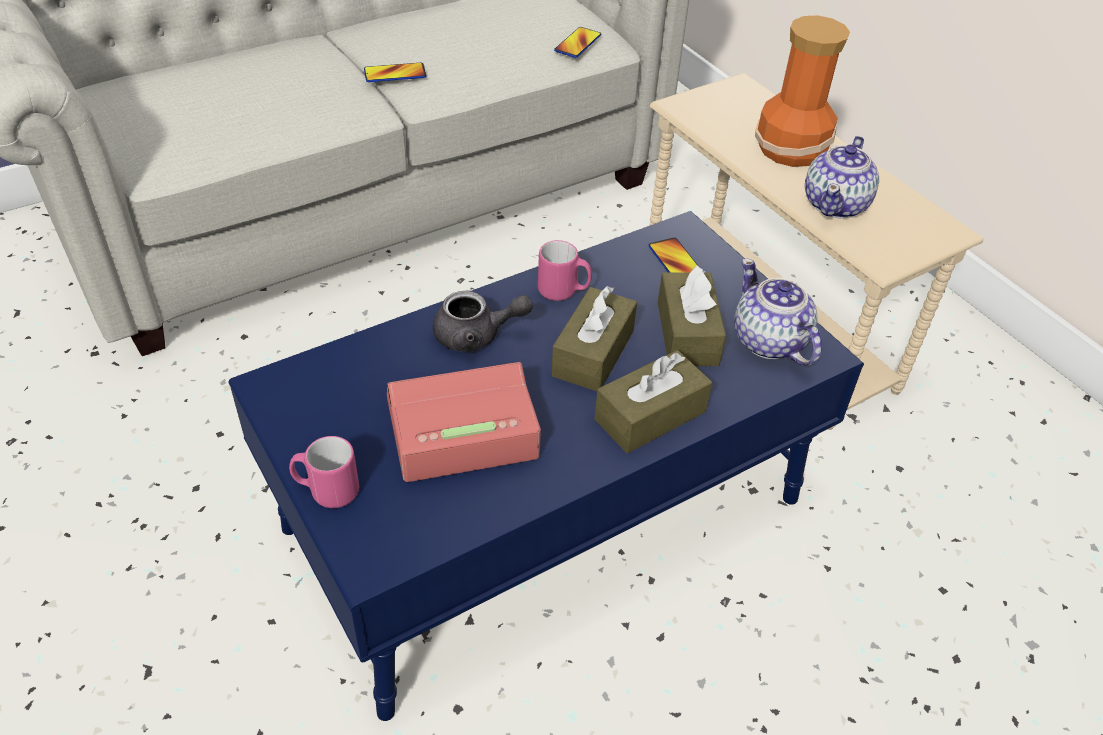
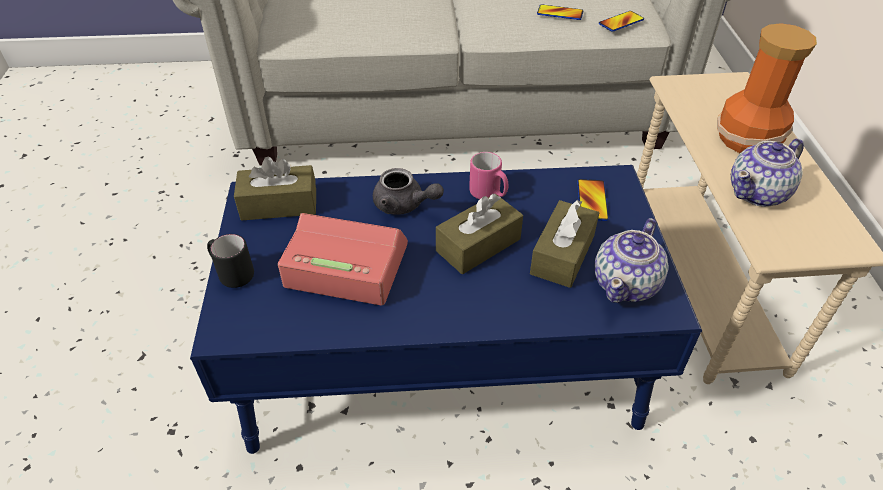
camera: 30 degrees right, 0 degrees up
pink mug [289,436,359,508] -> black mug [207,234,254,288]
phone [364,63,426,82] -> phone moved to [537,4,584,20]
brown tissue box [595,350,712,453] -> brown tissue box moved to [234,157,316,221]
teapot [734,258,822,366] -> teapot turned 150 degrees counterclockwise [595,218,669,303]

